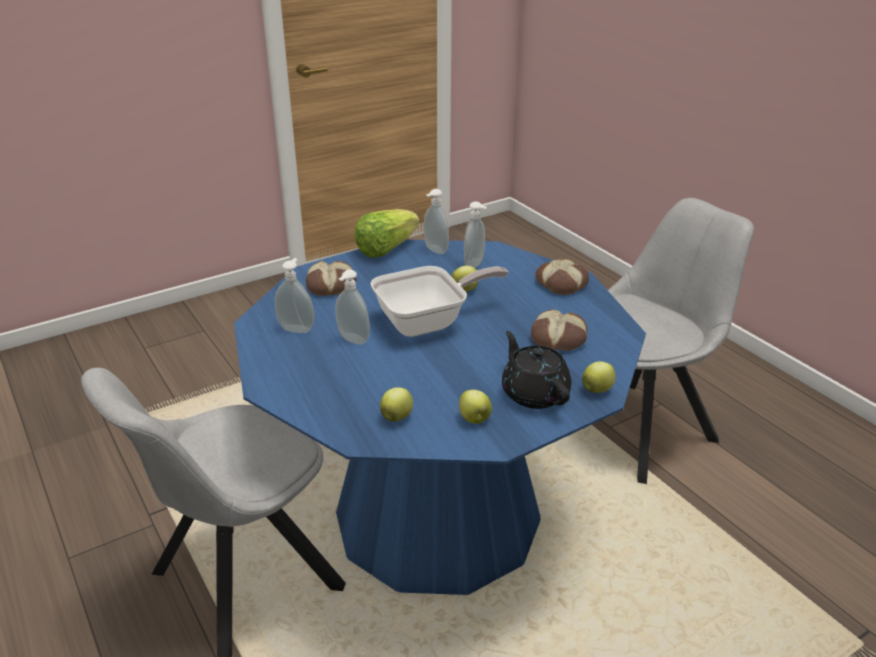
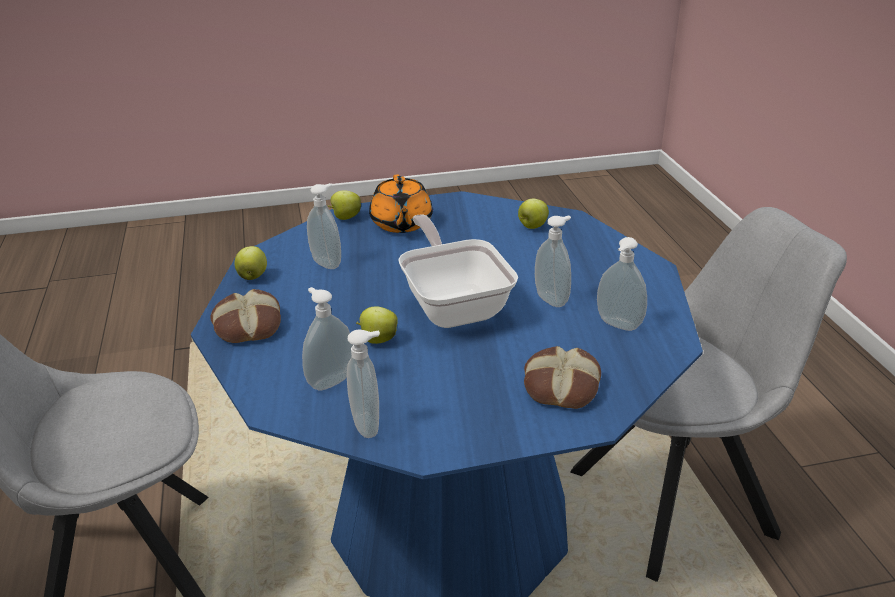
camera: 160 degrees left, 0 degrees up
lettuce [354,209,420,258] -> none
frying pan [370,266,509,337] -> frying pan turned 75 degrees clockwise [398,214,518,328]
apple [459,389,492,424] -> apple moved to [235,246,267,280]
black teapot [502,331,571,409] -> orange teapot [369,174,433,233]
bread [531,309,587,351] -> soap dispenser [307,183,341,269]

